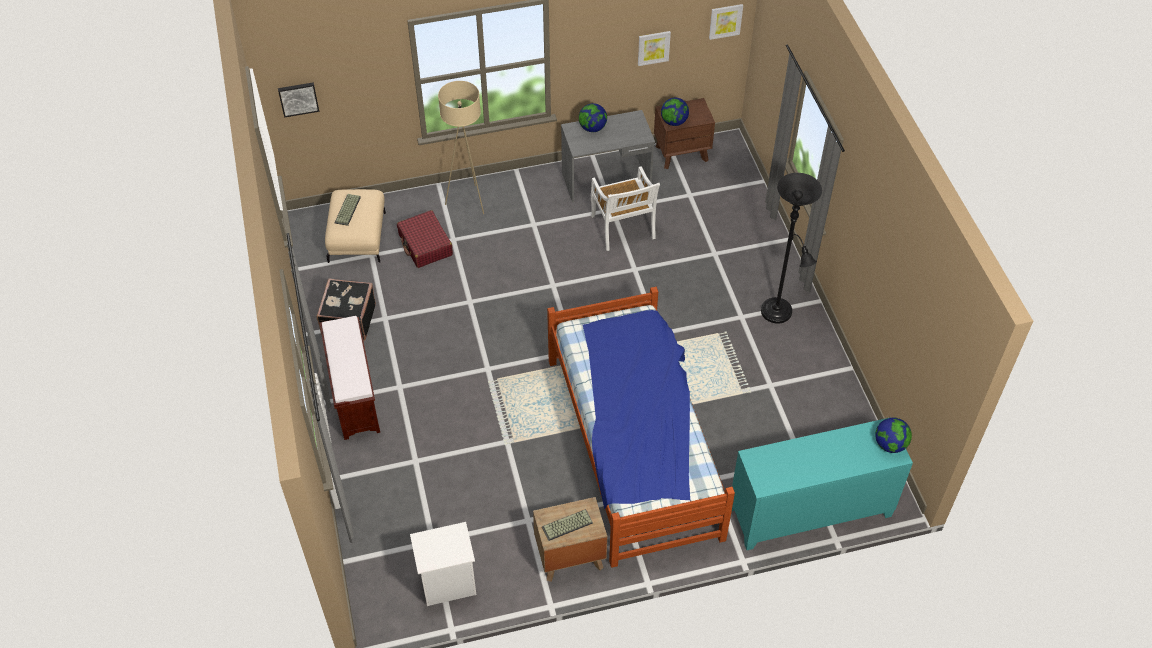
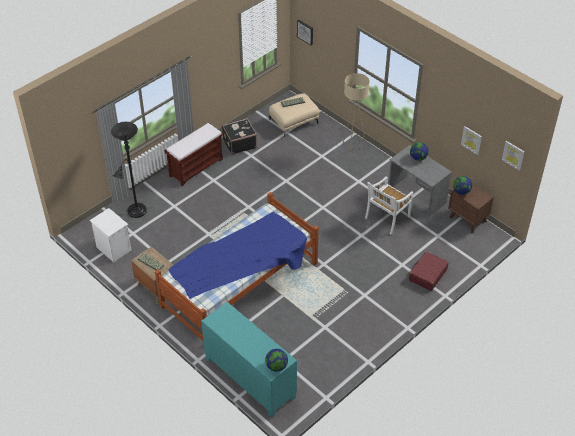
camera: 60 degrees right, 5 degrees down
red suitcase [397,210,453,268] -> red suitcase moved to [409,251,449,291]
black floor lamp [761,173,822,324] -> black floor lamp moved to [111,122,147,218]

